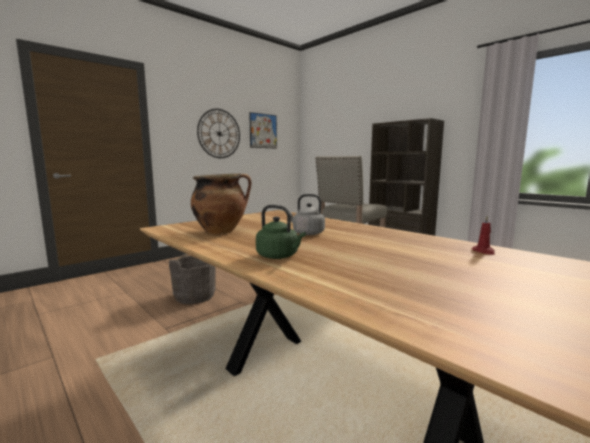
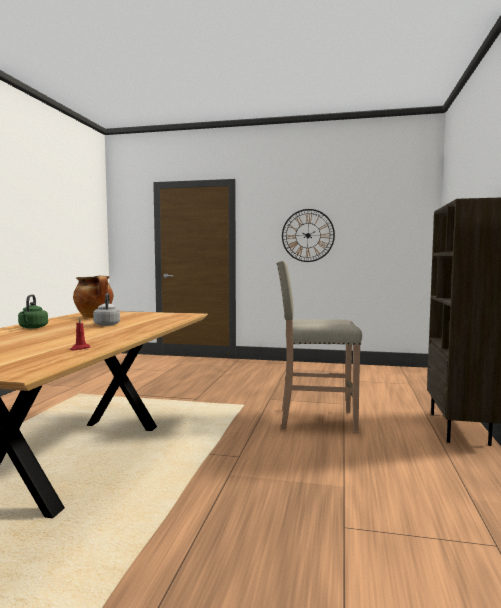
camera: 55 degrees right, 5 degrees down
grey bucket [169,254,216,304] -> none
picture [249,112,277,148] -> none

